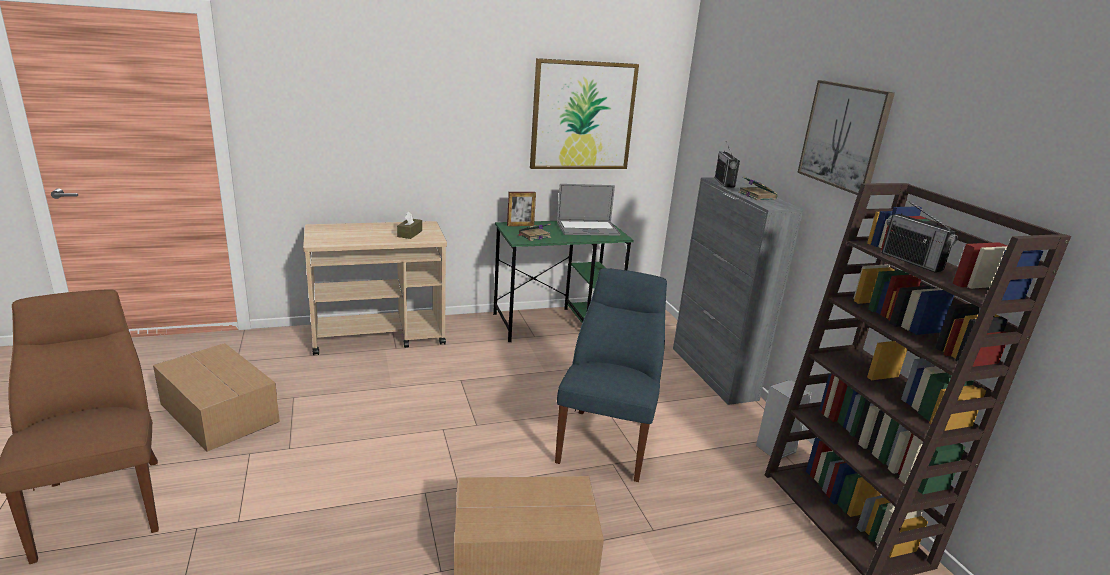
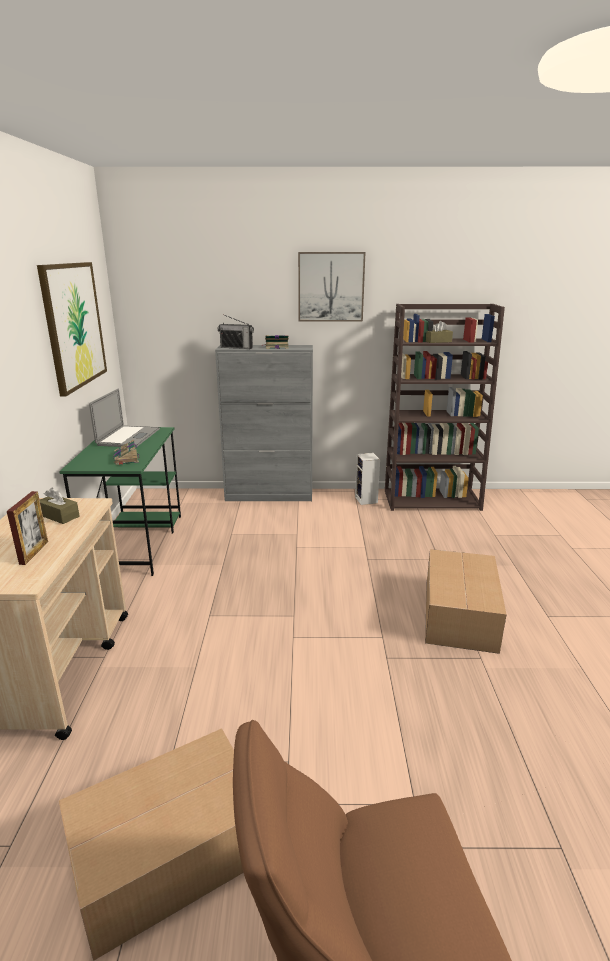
camera: 70 degrees left, 0 degrees up
picture frame [507,192,536,226] -> picture frame moved to [7,491,48,565]
blue chair [555,268,667,482] -> none
radio [882,199,958,273] -> brown tissue box [426,321,453,343]

